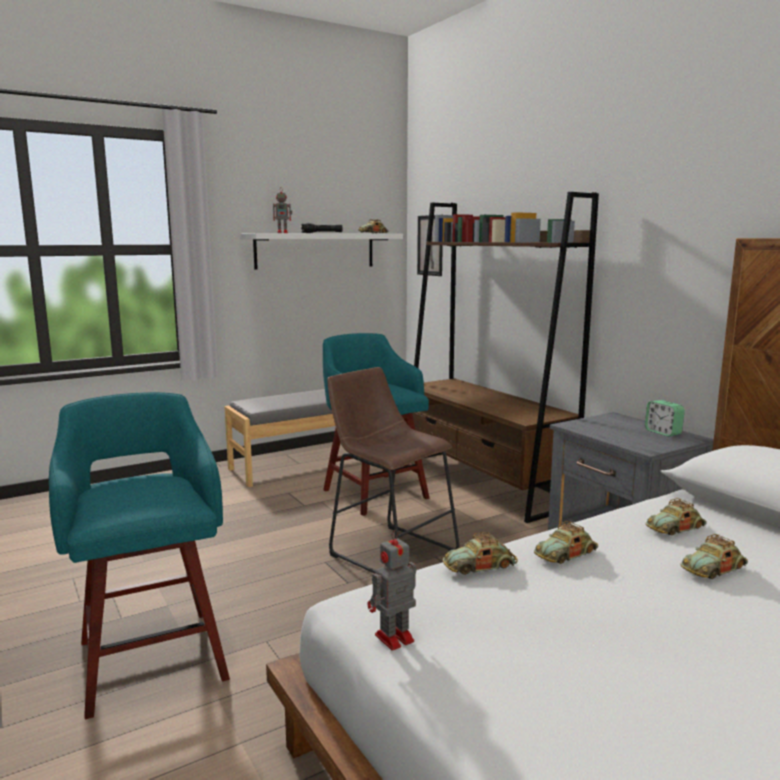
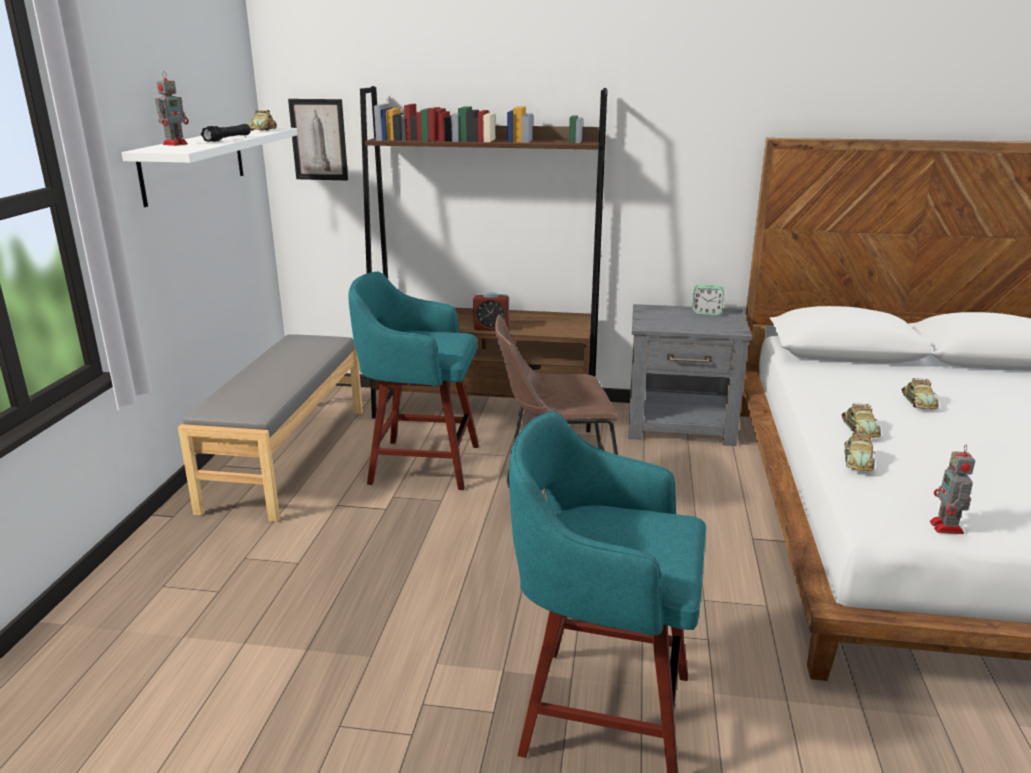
camera: 50 degrees left, 10 degrees up
toy car [646,498,707,535] -> none
none -> alarm clock [473,292,509,331]

